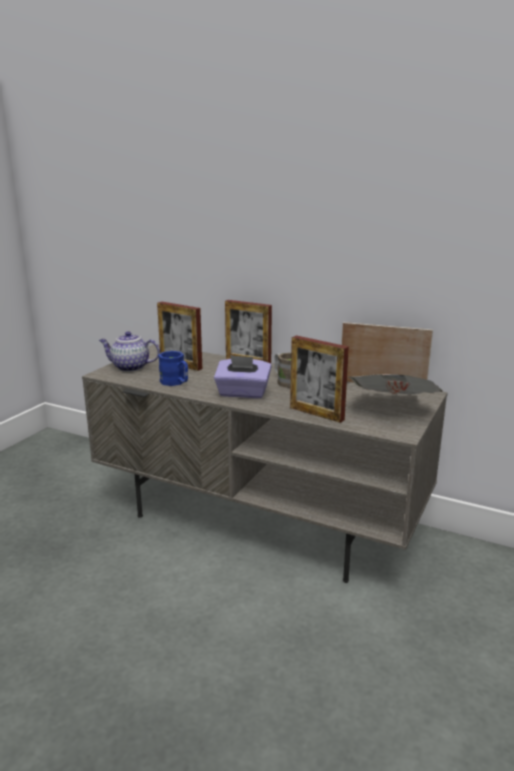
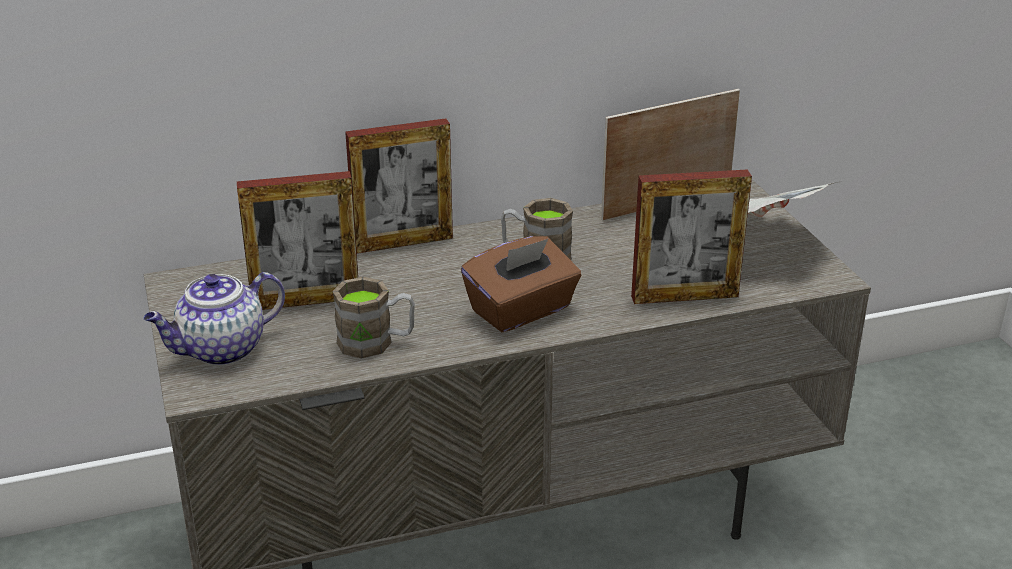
camera: 45 degrees left, 10 degrees up
blue mug [158,351,188,386] -> brown mug [333,277,415,358]
purple tissue box [214,355,272,398] -> brown tissue box [461,236,582,332]

